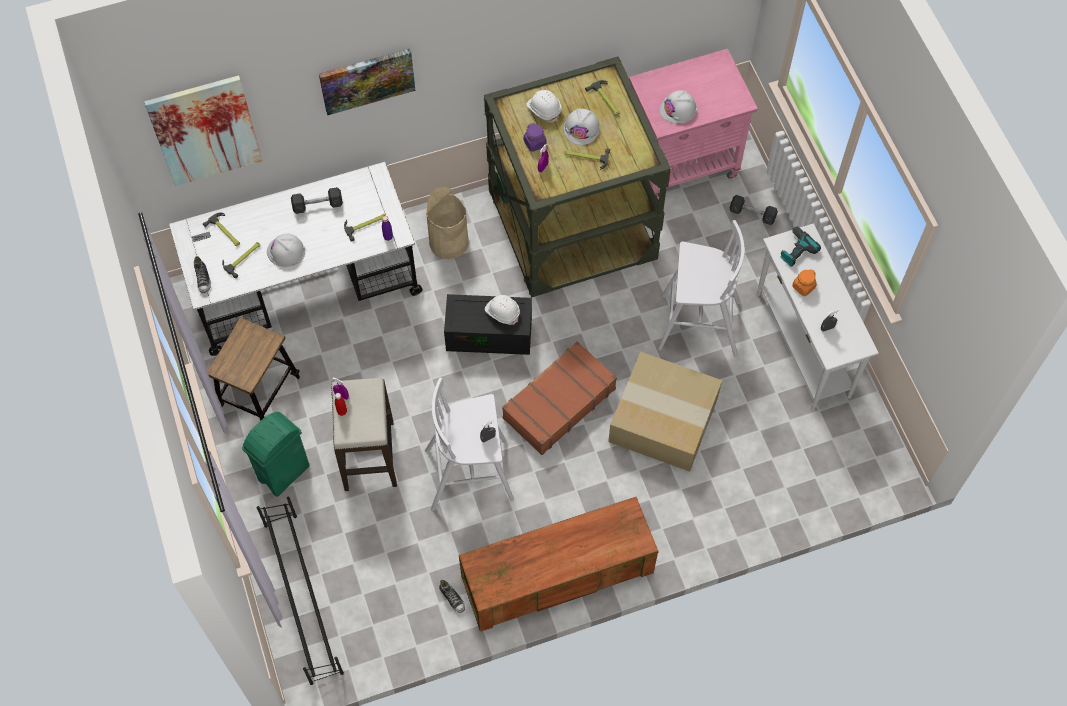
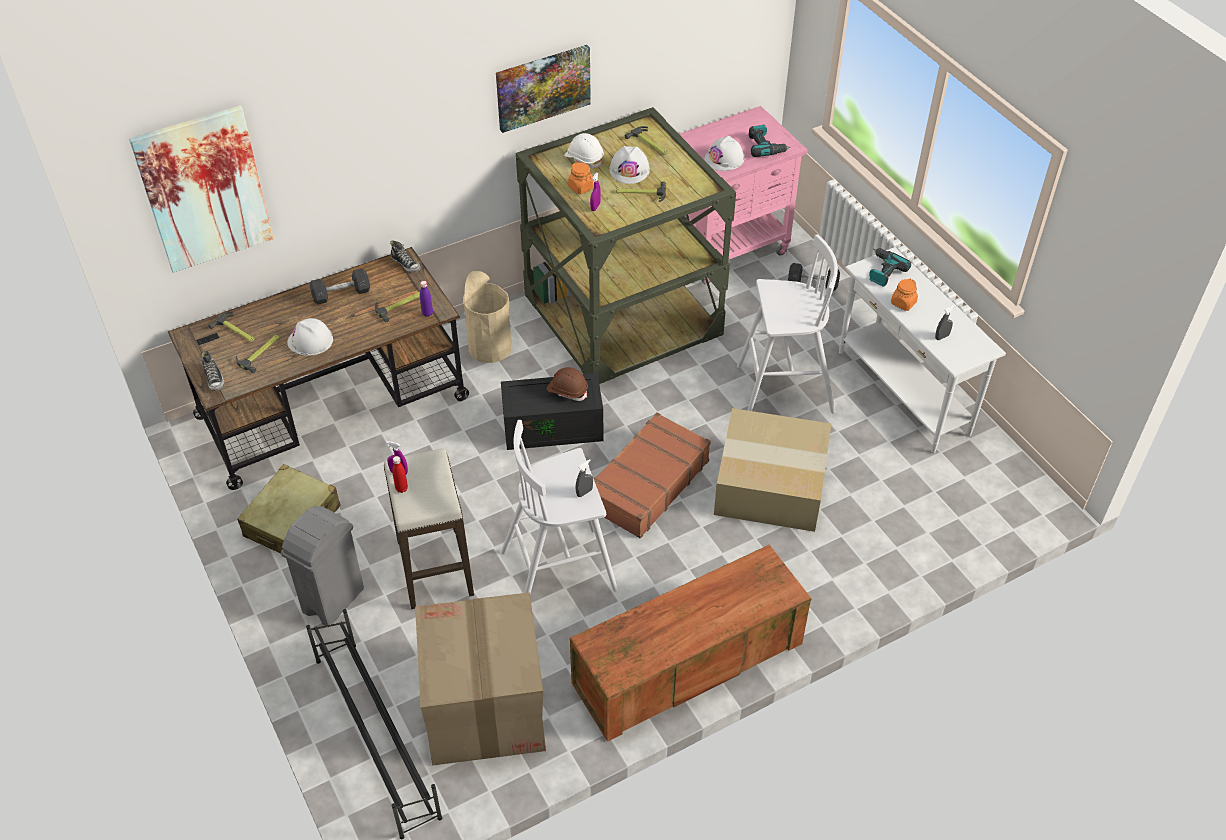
camera: 10 degrees left, 15 degrees down
white desk [169,162,423,356] -> brown desk [168,247,469,490]
stool [207,317,300,421] -> beige suitcase [237,464,340,554]
green trash can [242,412,310,497] -> grey trash can [281,506,364,625]
picture [319,49,416,115] -> picture moved to [496,45,591,133]
shoe [439,580,465,613] -> shoe moved to [390,240,421,272]
white hard hat [485,295,520,325] -> brown hard hat [547,367,588,401]
purple jar [524,123,546,152] -> orange jar [568,162,594,194]
none -> cardboard box [415,592,546,766]
none -> power drill [749,125,790,157]

